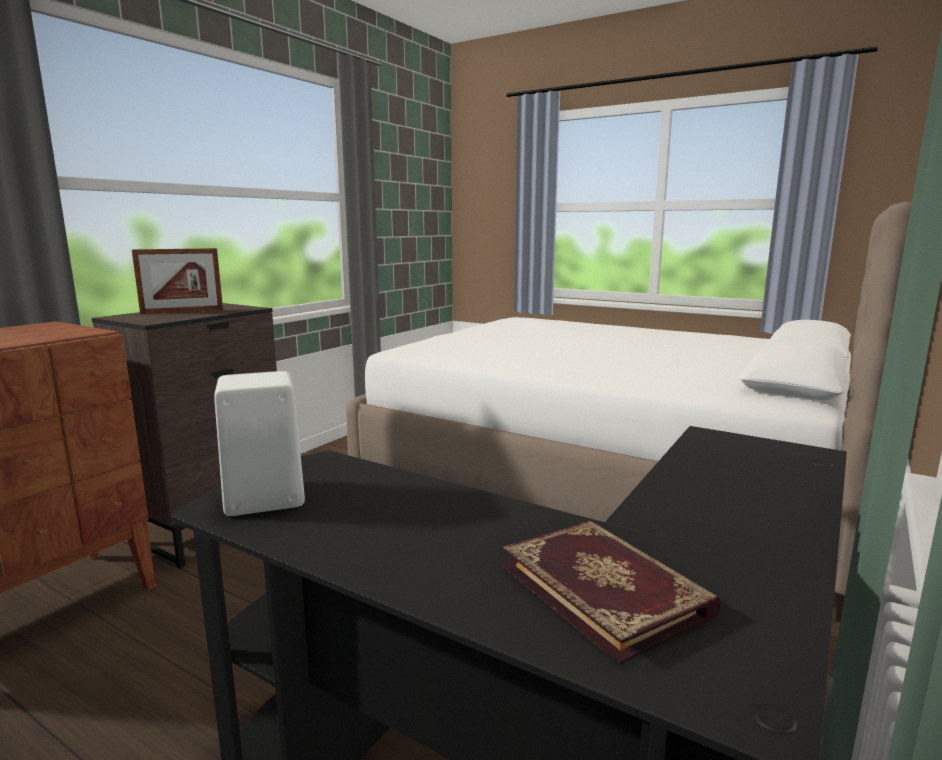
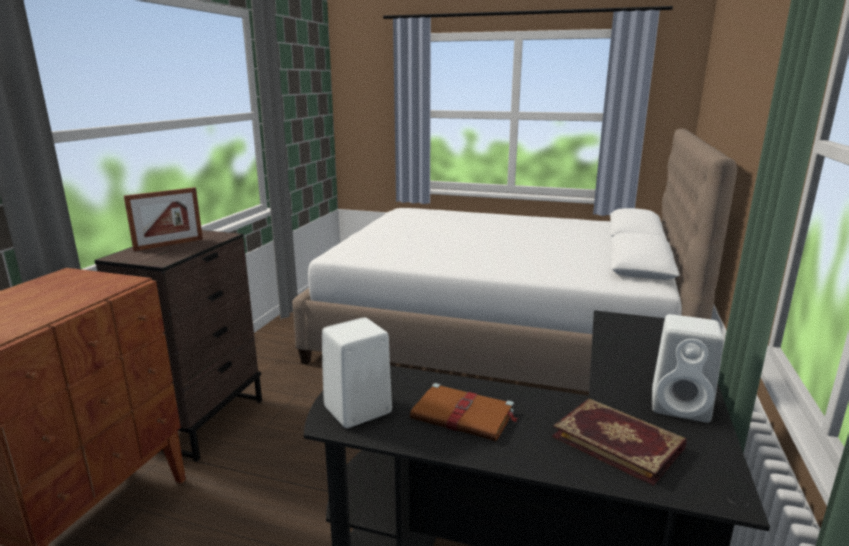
camera: 15 degrees left, 5 degrees up
none -> brown book [410,383,519,441]
none -> white speaker [652,314,724,422]

